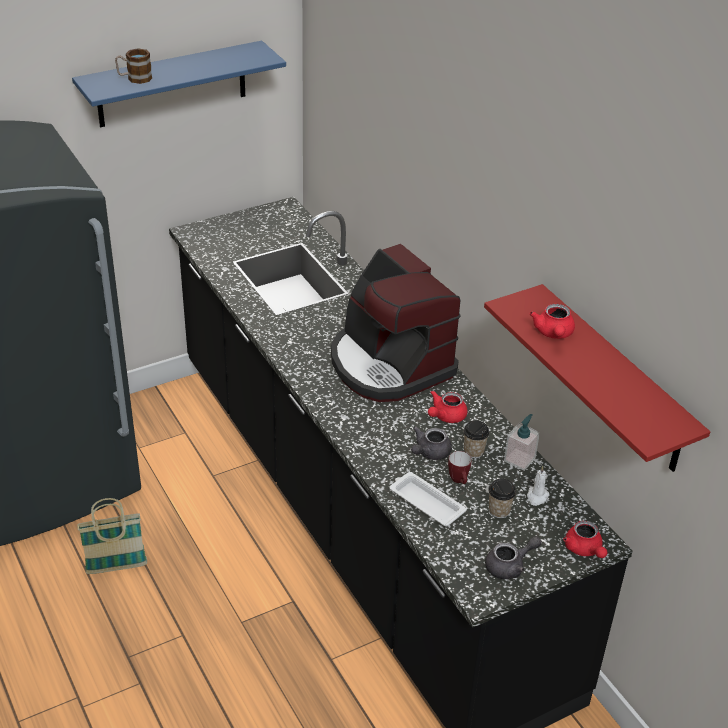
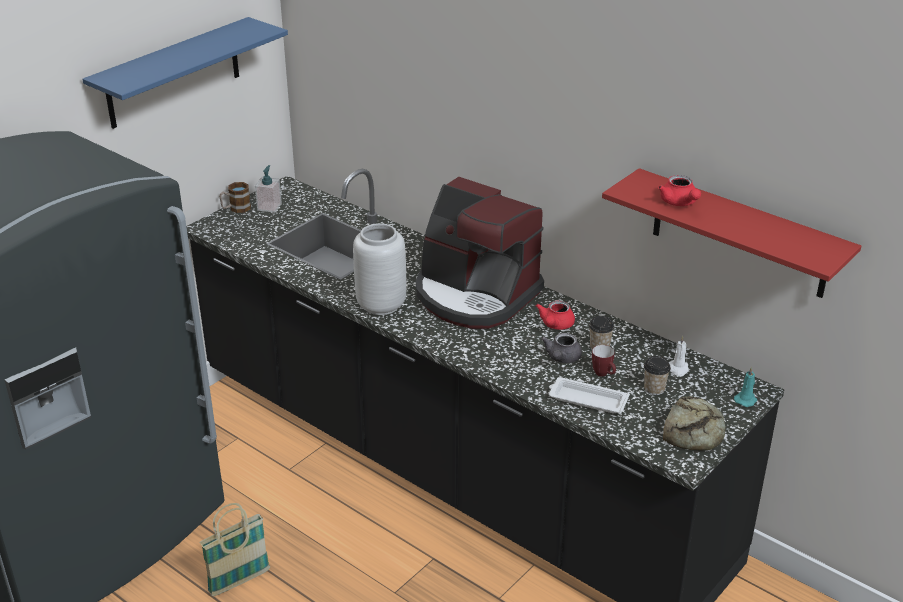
camera: 20 degrees left, 5 degrees down
mug [115,48,152,84] -> mug moved to [219,182,251,213]
grey teapot [485,536,542,579] -> bread [663,396,726,451]
soap dispenser [504,414,540,471] -> soap dispenser moved to [255,165,282,213]
red teapot [563,521,608,558] -> turquoise candle [734,367,757,407]
none -> grey vase [353,223,406,315]

